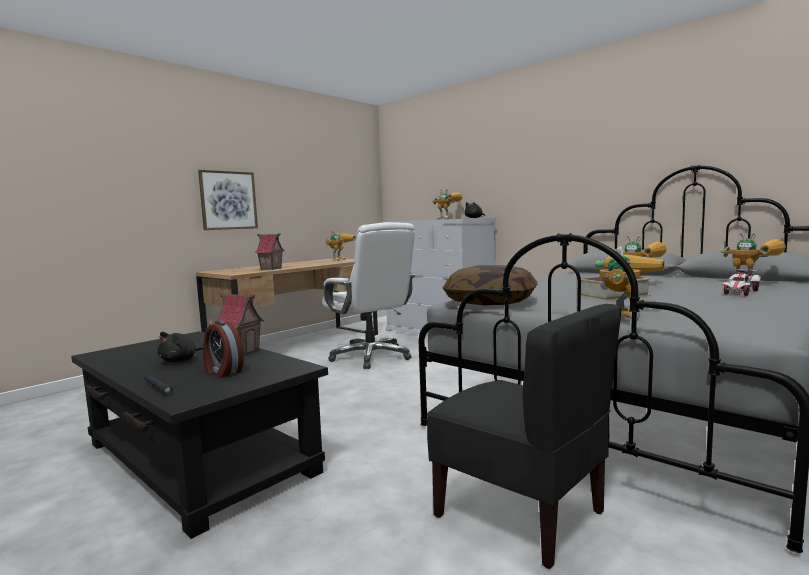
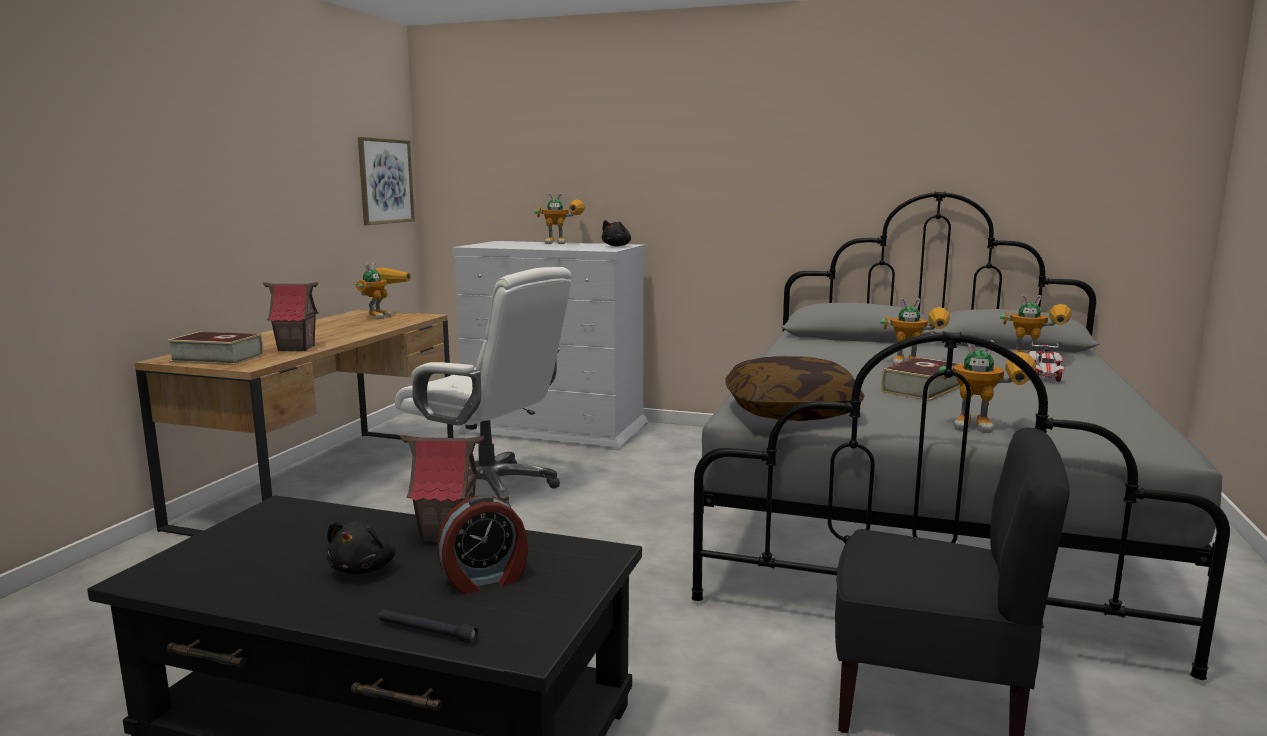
camera: 25 degrees left, 5 degrees up
picture [198,170,258,230] -> picture moved to [358,137,415,225]
alarm clock [203,321,244,378] -> alarm clock turned 45 degrees counterclockwise [437,495,528,594]
toy robot [595,246,665,321] -> toy robot turned 105 degrees clockwise [939,340,1036,433]
none -> book [166,332,263,365]

